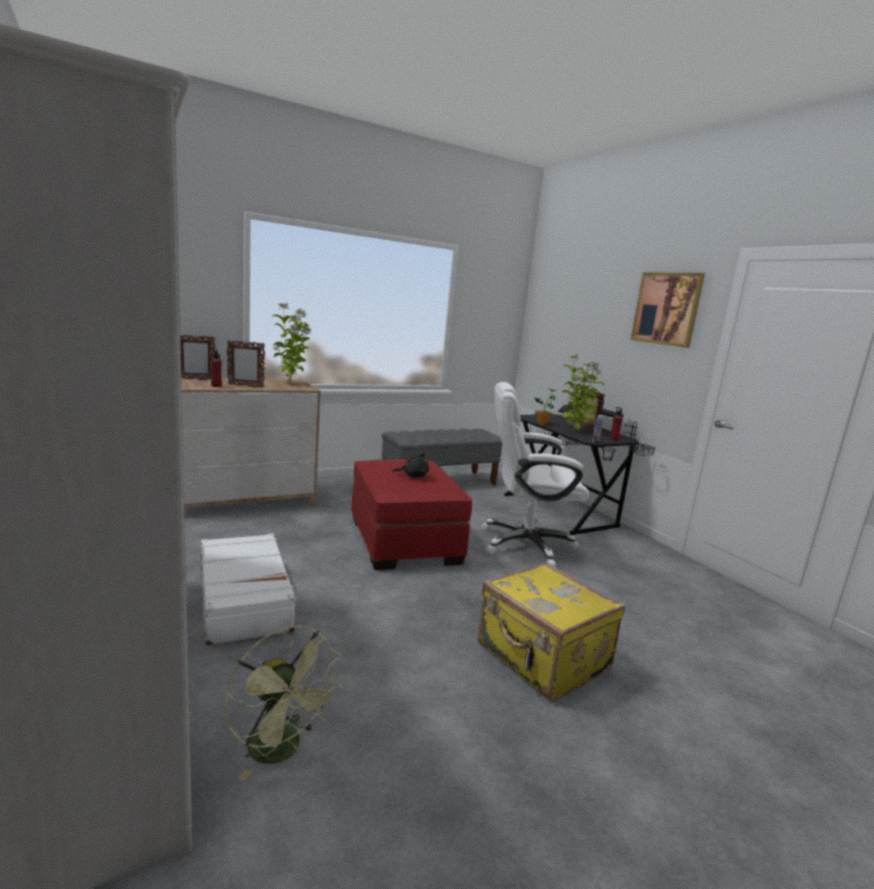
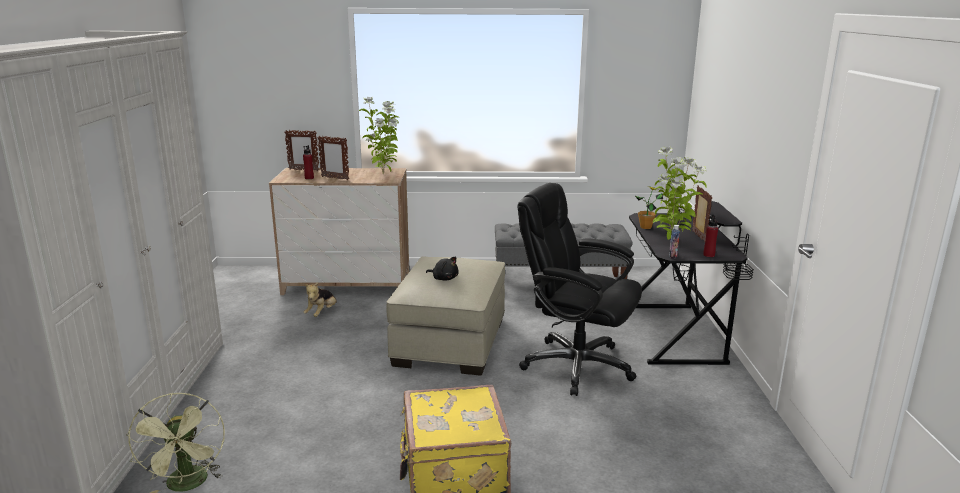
camera: 30 degrees right, 5 degrees up
white suitcase [200,534,299,646] -> none
red ottoman [351,459,472,570] -> beige ottoman [386,256,505,376]
white office chair [481,382,589,567] -> black office chair [517,183,642,396]
picture [630,273,705,348] -> none
none -> plush toy [304,282,337,317]

